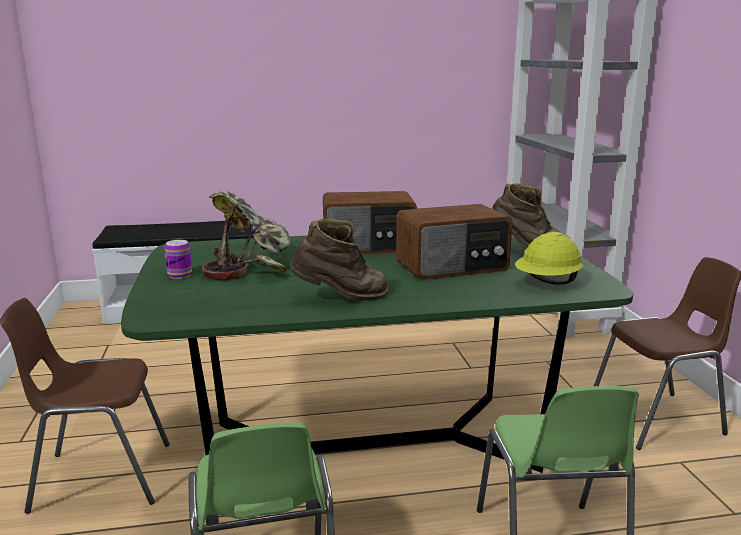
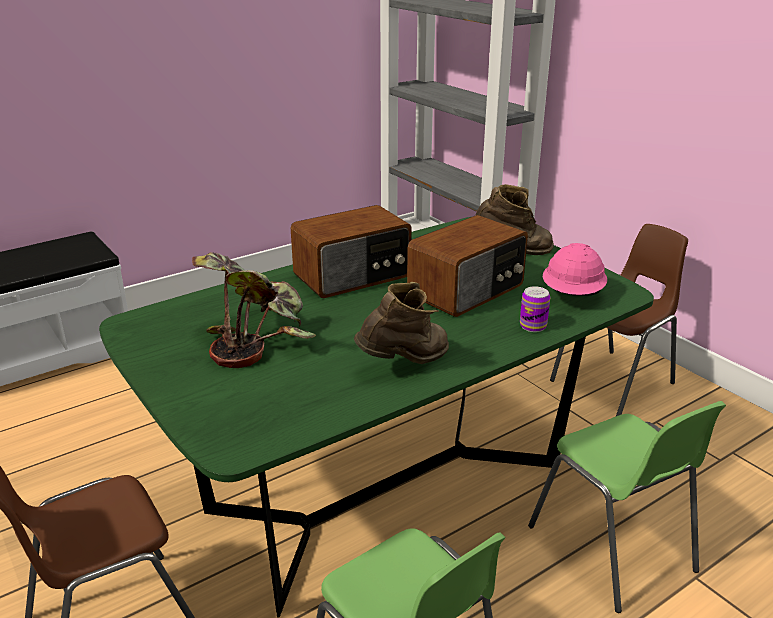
camera: 25 degrees left, 10 degrees up
can [165,240,192,279] -> can moved to [520,286,550,332]
yellow hard hat [515,232,583,285] -> pink hard hat [543,243,607,296]

